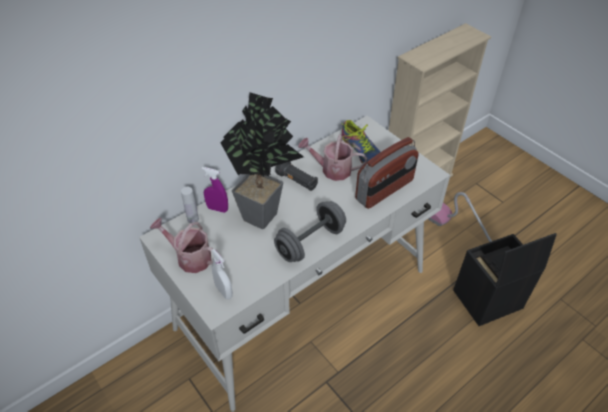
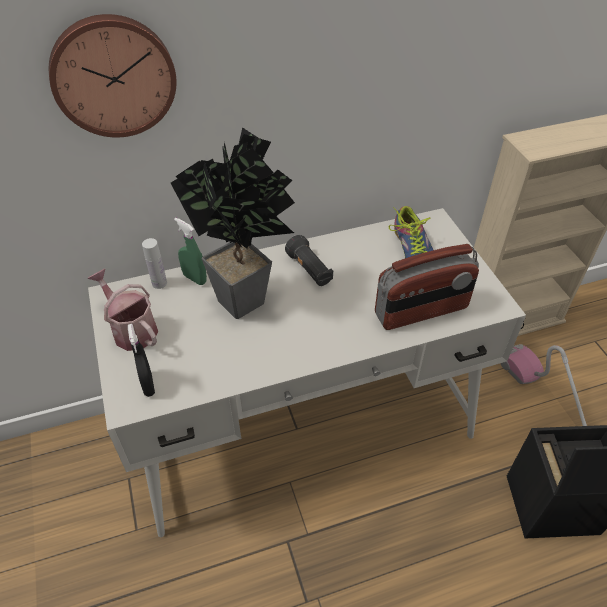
camera: 20 degrees right, 0 degrees up
purple spray bottle [202,167,228,213] -> green spray bottle [174,218,207,285]
white spray bottle [211,249,233,299] -> black spray bottle [128,324,155,397]
grey dumbbell [274,201,346,262] -> none
watering can [298,134,367,181] -> none
none -> wall clock [49,14,176,138]

